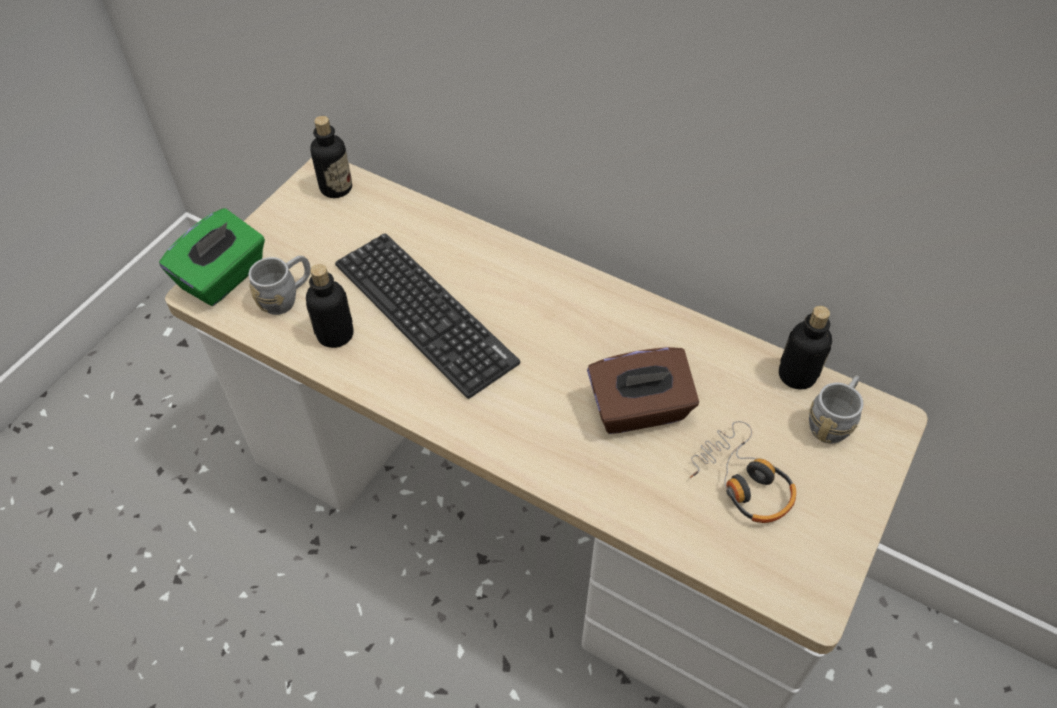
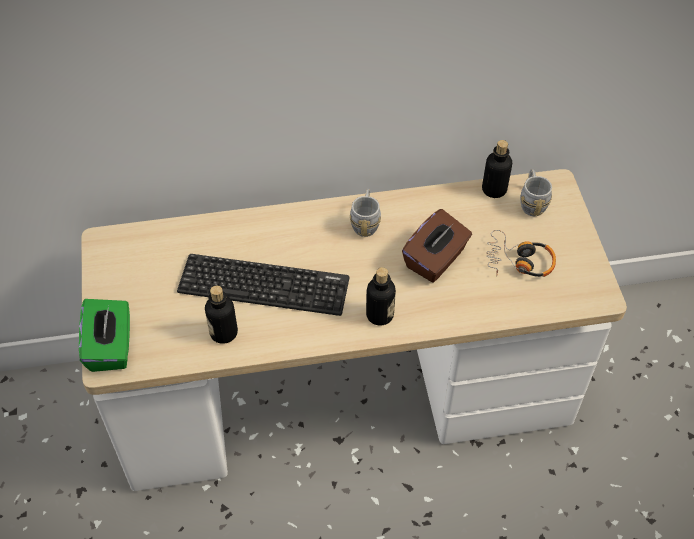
camera: 40 degrees left, 0 degrees up
grey mug [248,255,311,315] -> grey mug moved to [350,189,381,237]
bottle [310,116,352,198] -> bottle moved to [366,267,396,326]

